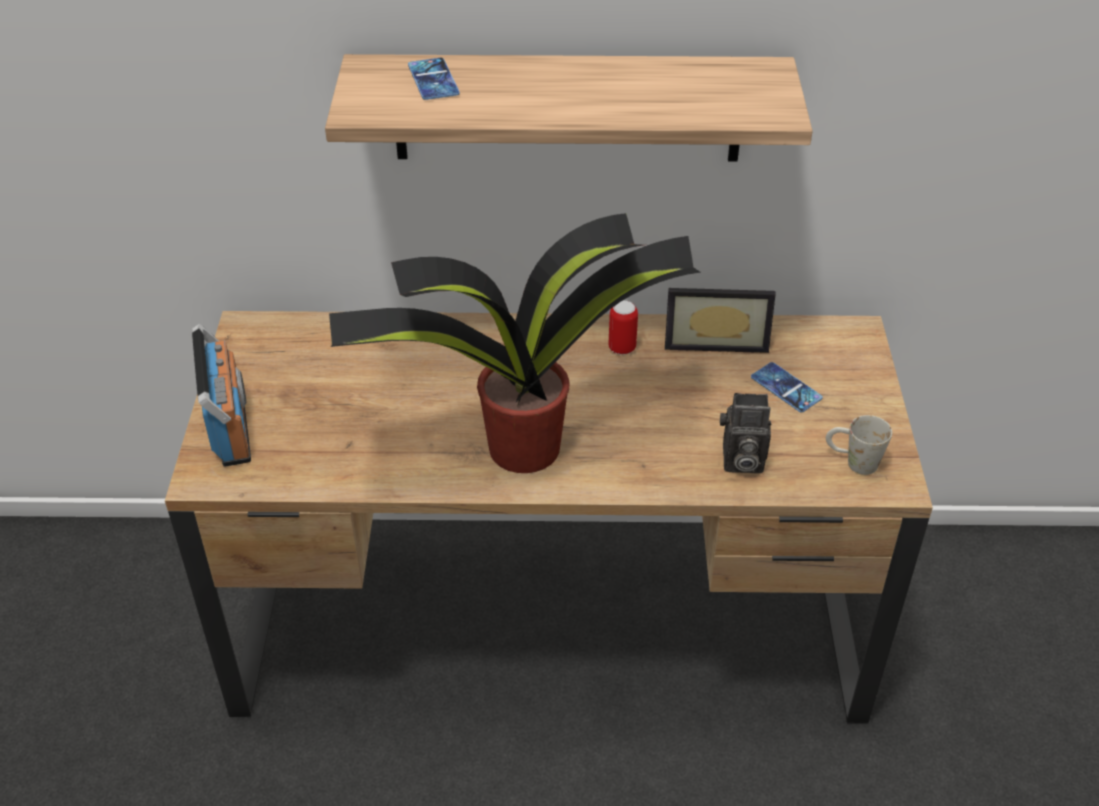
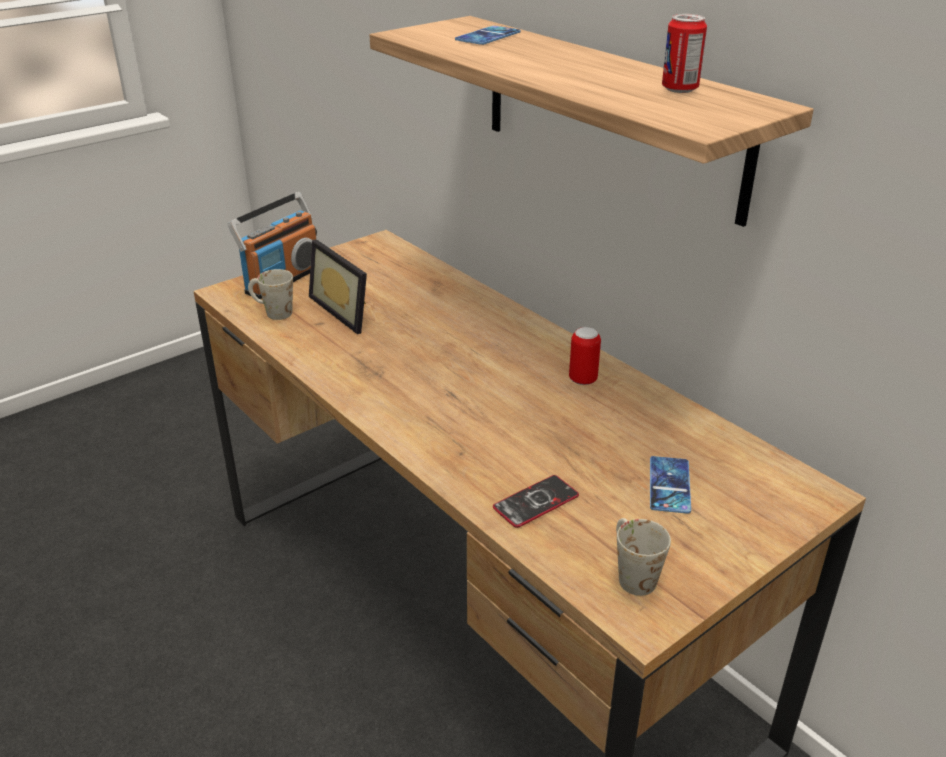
camera: 50 degrees right, 10 degrees down
potted plant [329,213,700,473] -> none
picture frame [665,288,776,353] -> picture frame moved to [309,239,367,334]
camera [720,393,771,473] -> phone [493,475,579,528]
none -> white mug [248,269,293,320]
none -> can [662,14,707,93]

